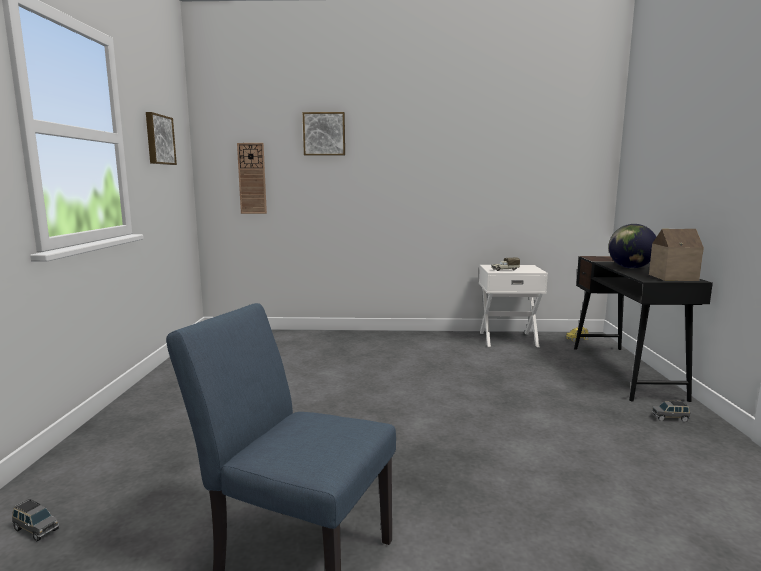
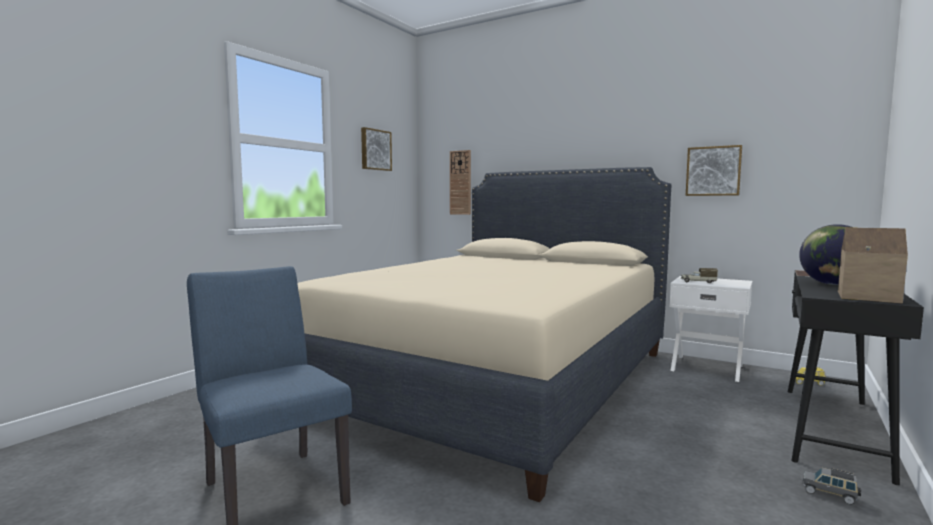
camera: 30 degrees right, 5 degrees down
grey toy car [12,499,59,541] -> none
picture [303,112,345,156] -> picture moved to [686,145,742,196]
none -> beige bed [297,167,671,502]

